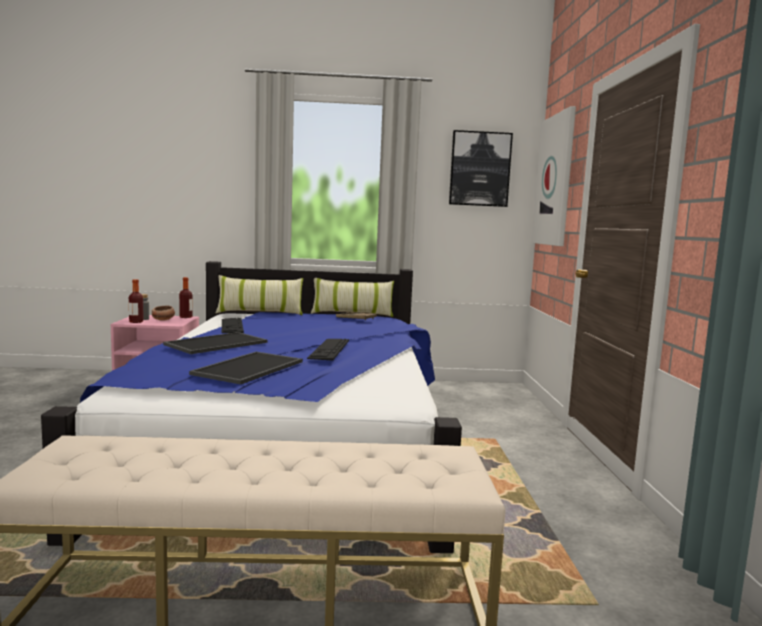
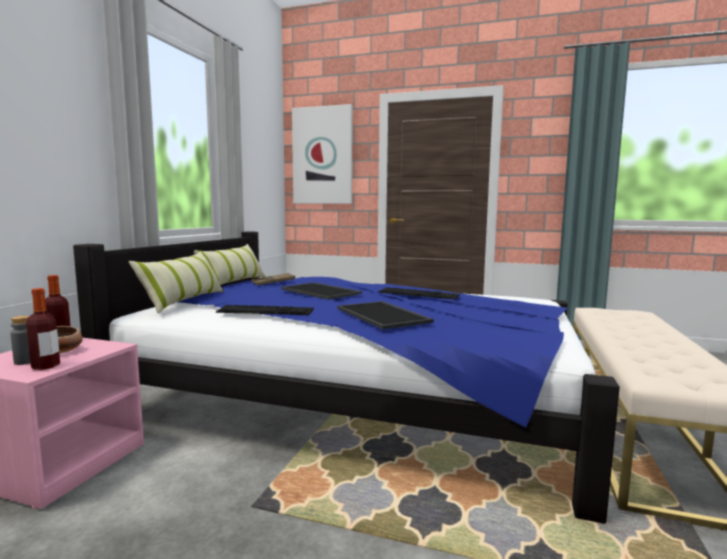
camera: 70 degrees left, 0 degrees up
tray [189,352,303,384] -> tray moved to [281,282,362,300]
picture [449,130,513,207] -> none

